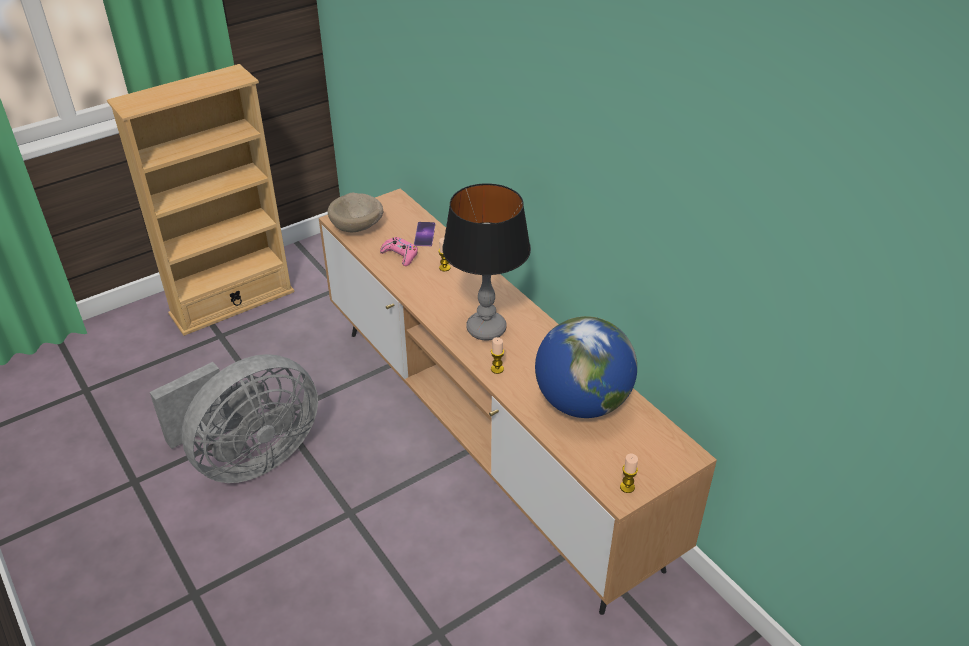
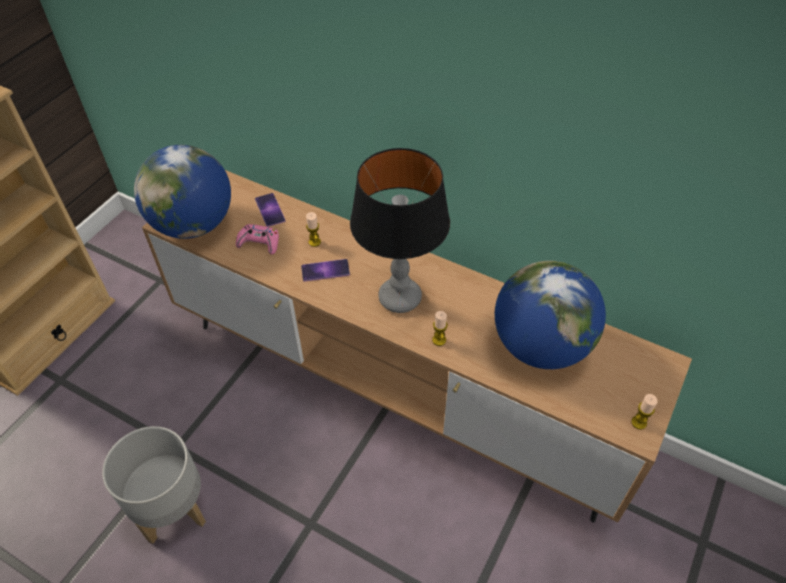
camera: 25 degrees left, 10 degrees up
grey fan [150,354,318,483] -> grey planter [102,426,206,544]
beige bowl [328,193,383,232] -> globe [134,145,231,239]
none -> phone [301,259,350,282]

